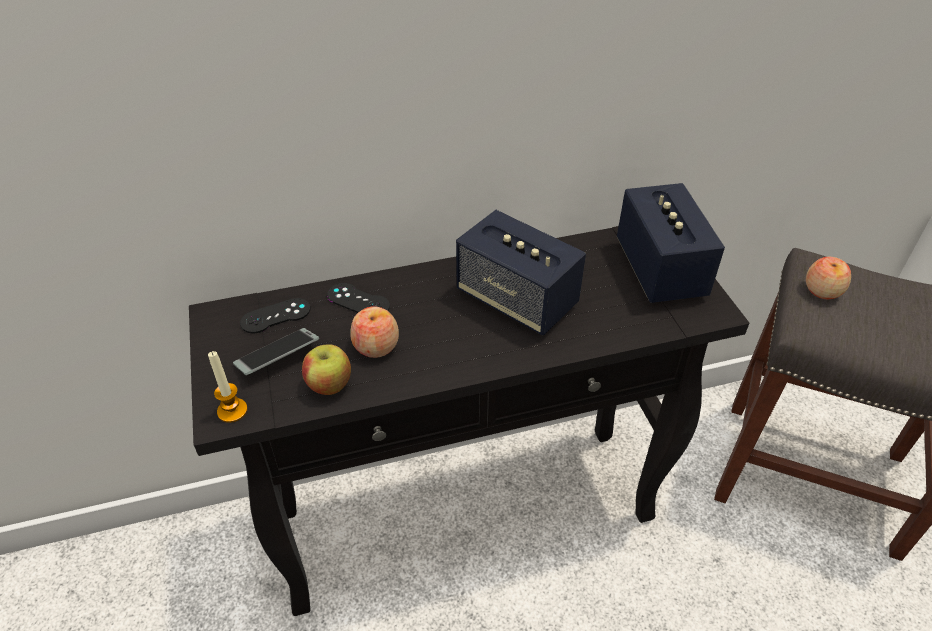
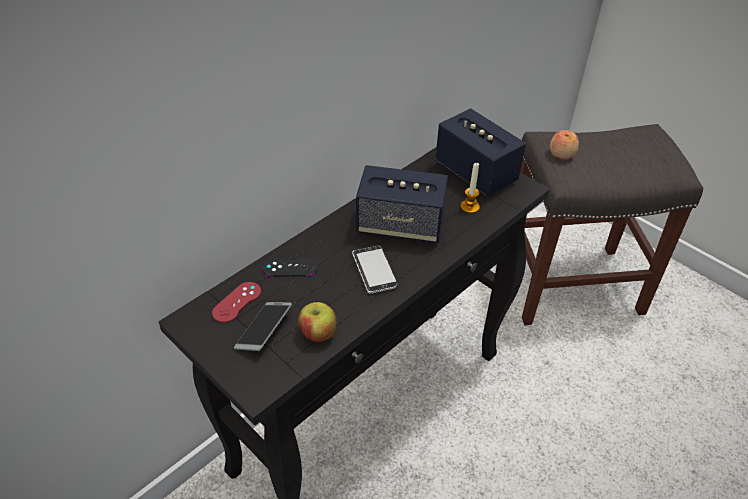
camera: 30 degrees left, 0 degrees up
candle [208,351,248,423] -> candle moved to [461,162,480,213]
black game controller [240,298,311,333] -> red game controller [212,282,261,323]
apple [350,306,399,358] -> none
none -> phone [352,245,399,294]

